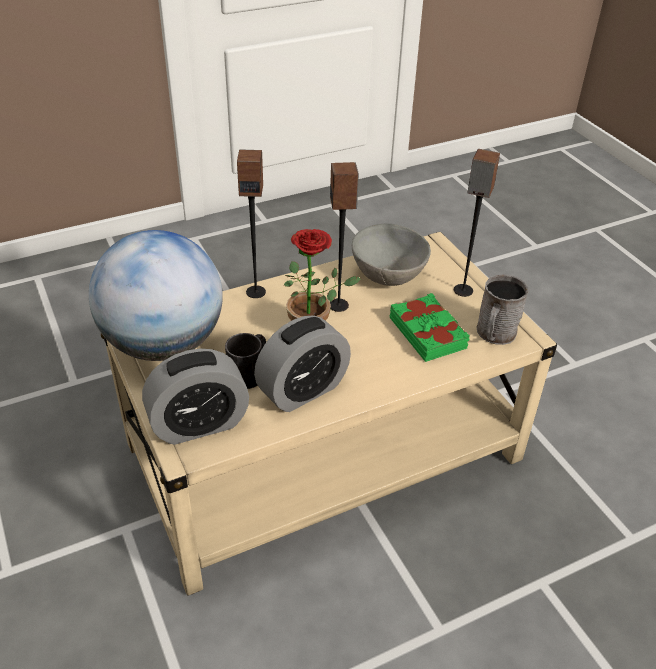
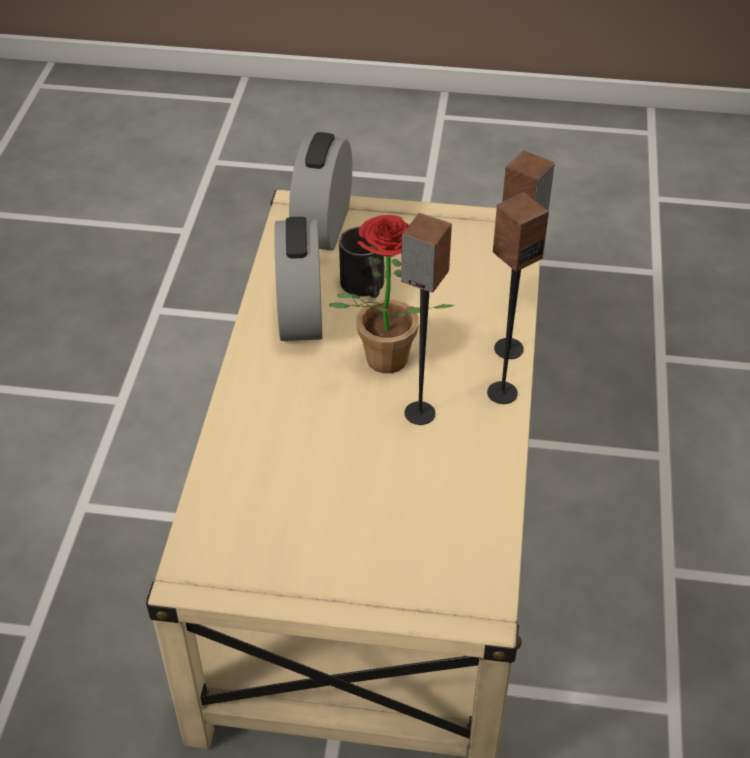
camera: 125 degrees right, 5 degrees up
globe [89,230,223,361] -> none
grey bowl [352,224,431,286] -> none
green book [390,293,470,362] -> none
speaker [454,149,500,297] -> speaker moved to [487,192,549,404]
grey mug [477,274,529,345] -> none

